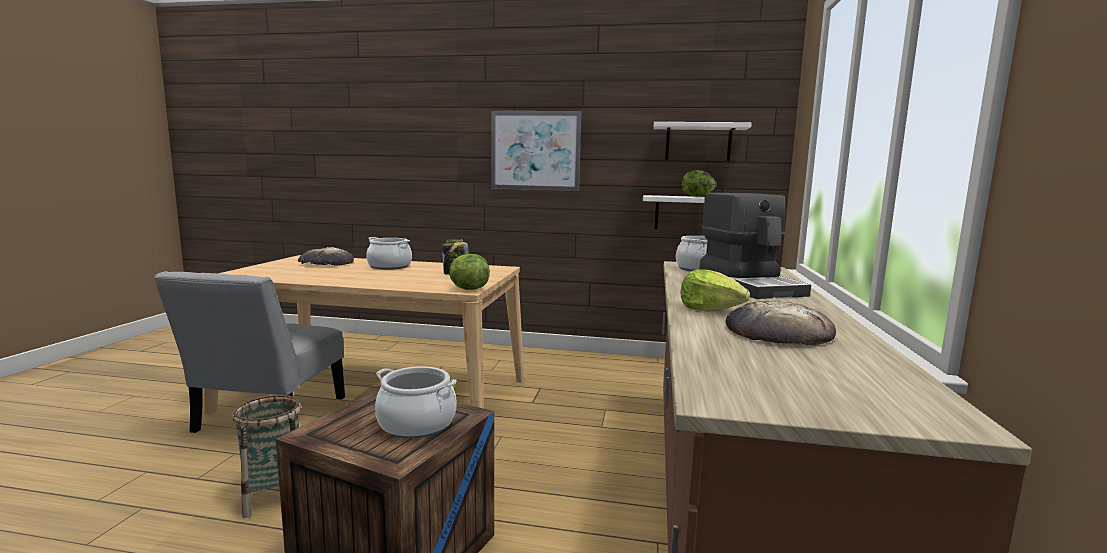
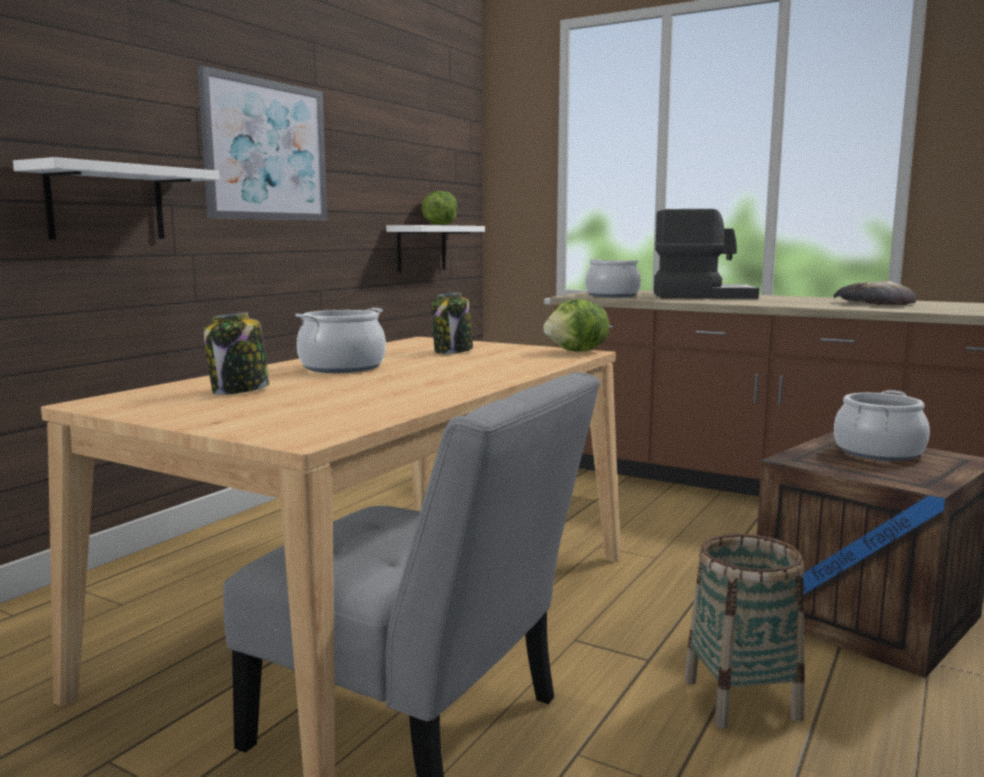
camera: 70 degrees left, 0 degrees up
bread [298,247,354,266] -> jar [203,313,269,395]
white shelf [654,122,752,161] -> white shelf moved to [13,157,219,240]
lettuce [680,269,750,312] -> none

